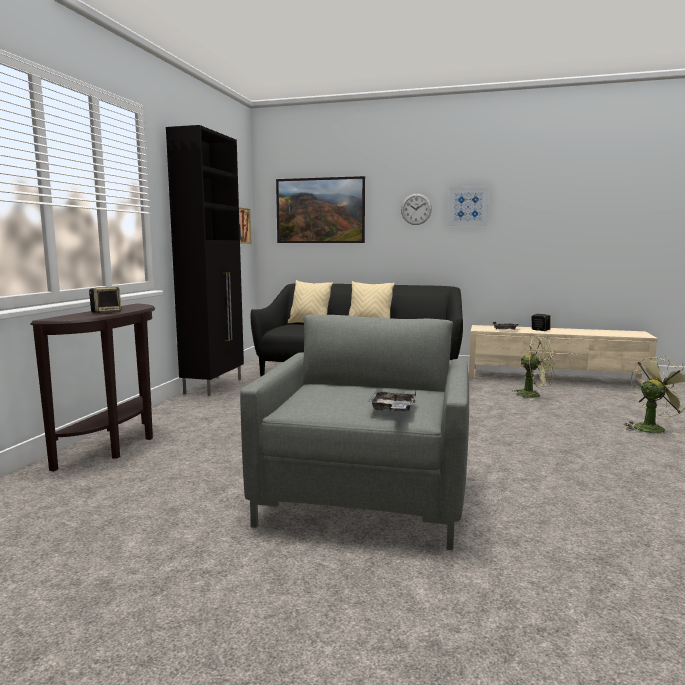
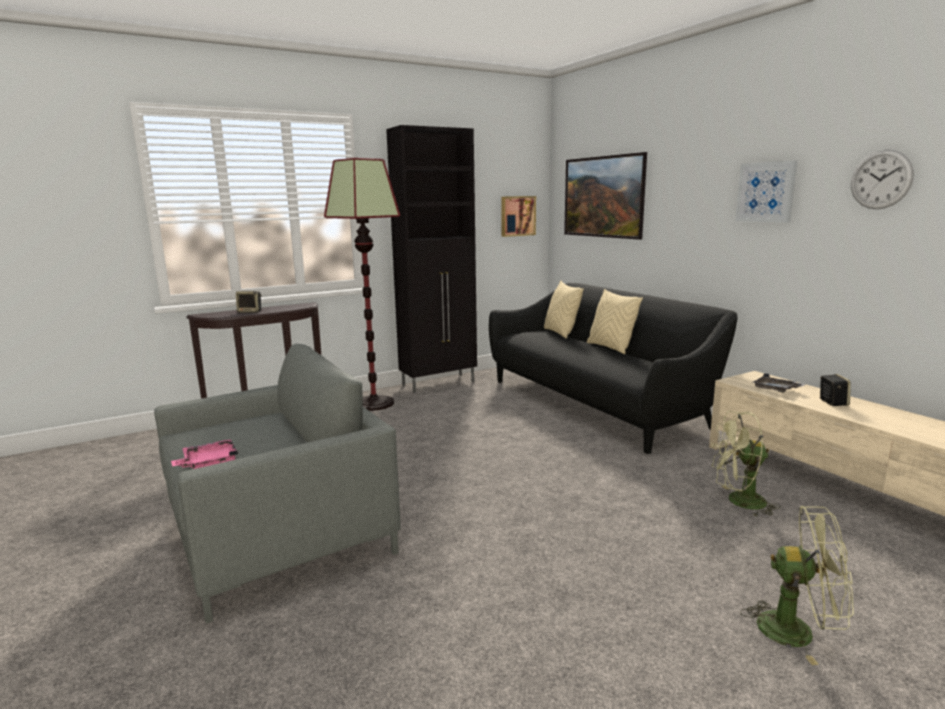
camera: 45 degrees right, 5 degrees up
grey tray [368,391,416,412] -> pink tray [171,439,238,469]
wall clock [401,193,432,225] -> wall clock moved to [851,150,914,209]
green fan [513,336,555,400] -> green fan turned 105 degrees clockwise [711,411,781,517]
none -> floor lamp [324,158,400,411]

